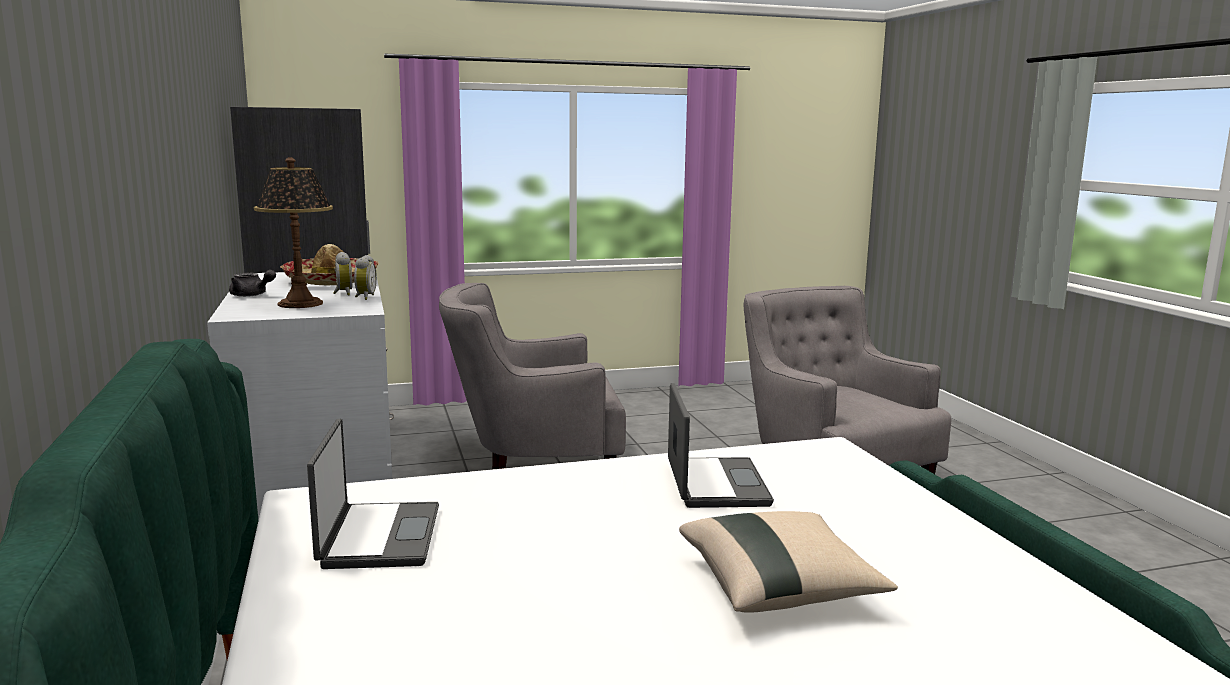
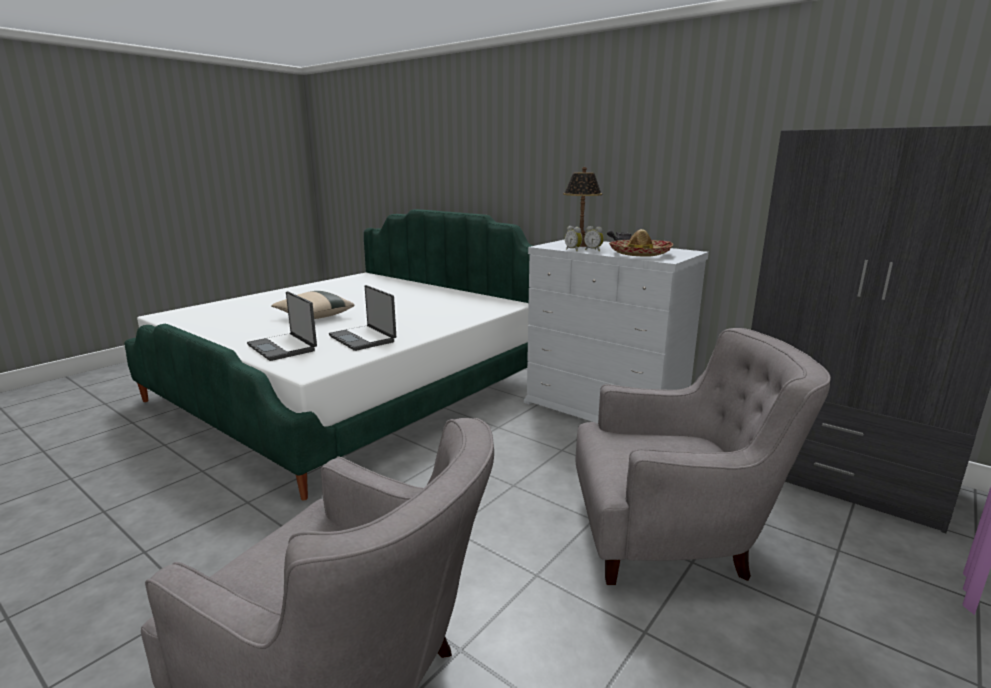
camera: 145 degrees right, 5 degrees up
laptop [307,419,439,569] -> laptop moved to [247,291,317,361]
grey armchair [439,283,626,469] -> grey armchair turned 45 degrees clockwise [576,328,831,585]

